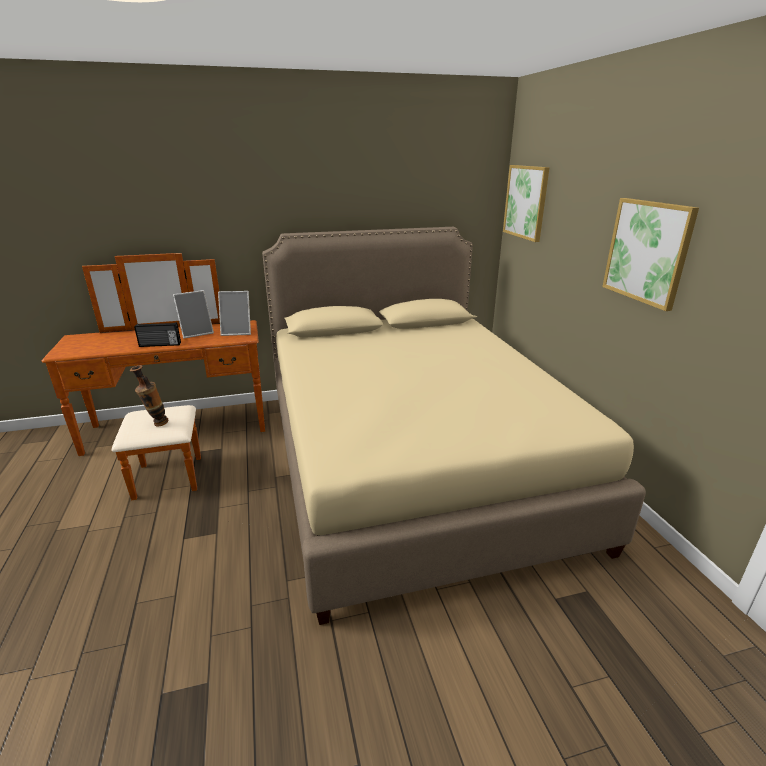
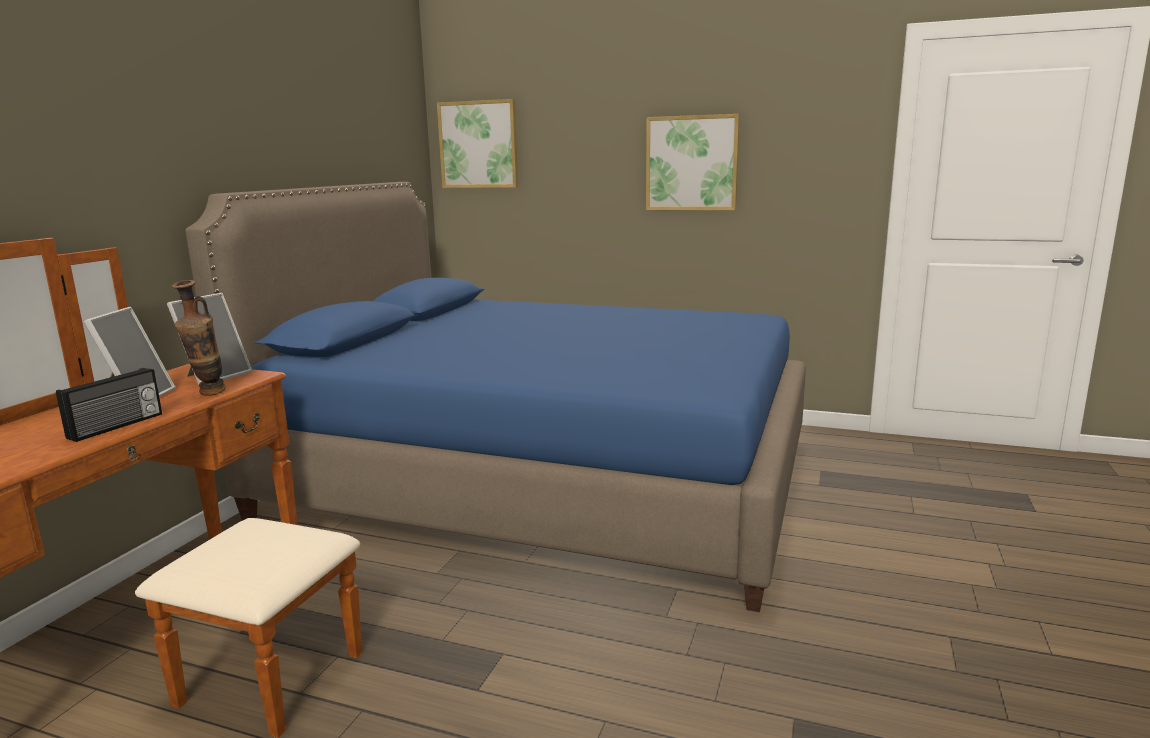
camera: 55 degrees left, 10 degrees down
vase [129,365,169,427] -> vase moved to [172,280,226,396]
beige bed [262,227,646,625] -> blue bed [185,182,806,612]

